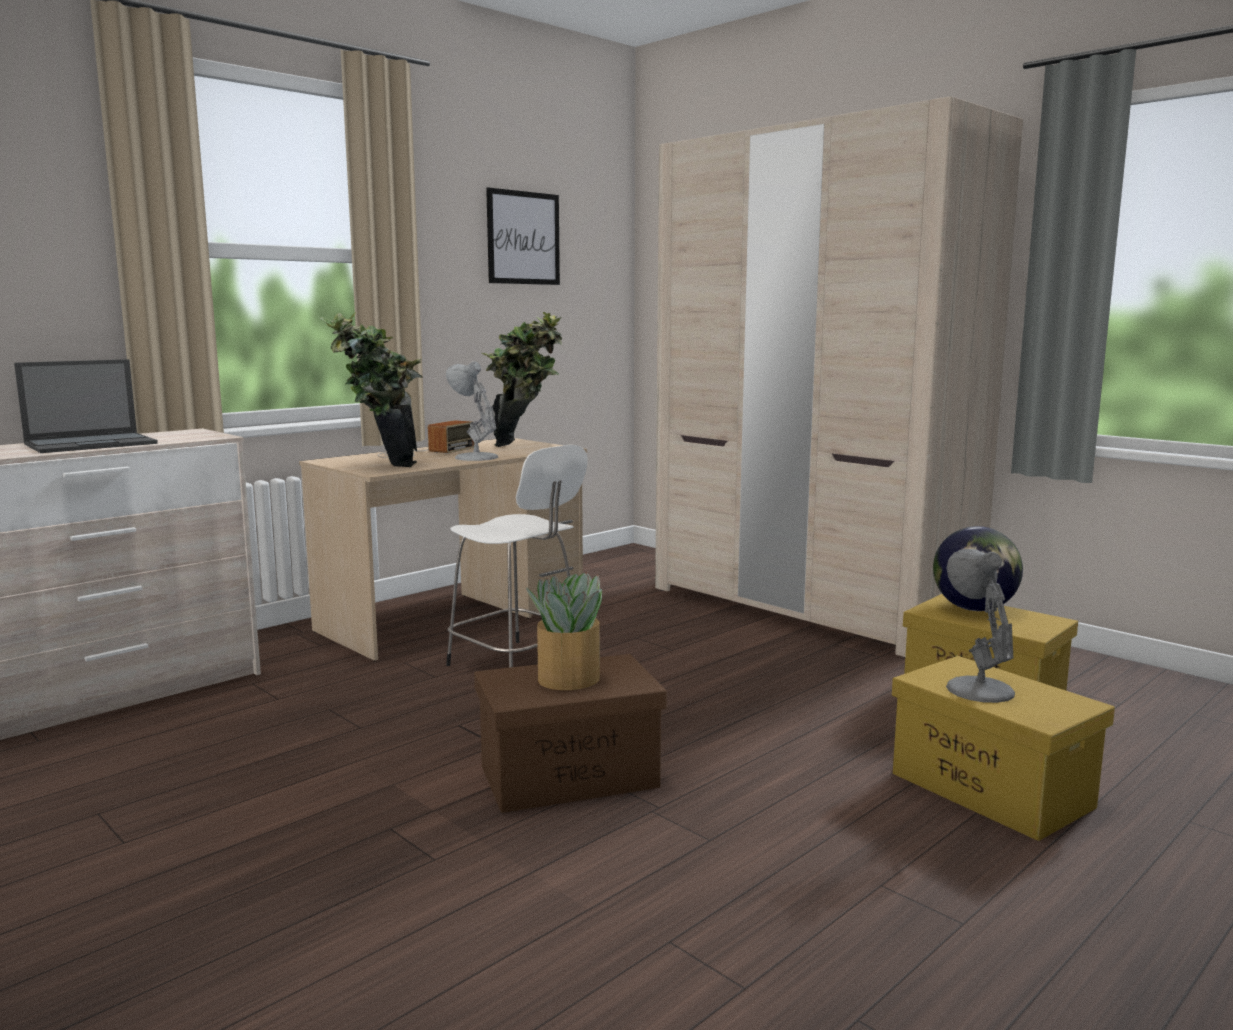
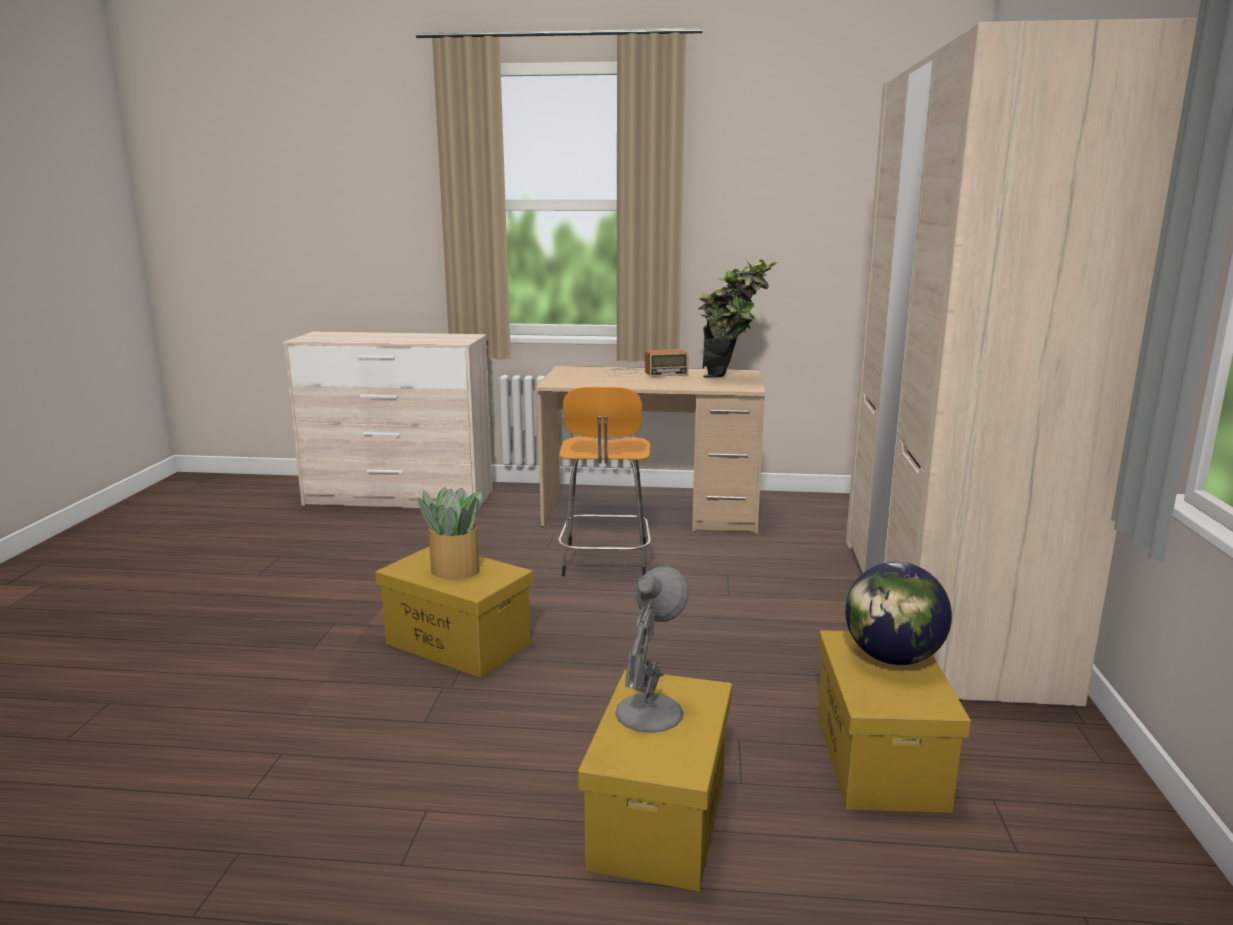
camera: 50 degrees right, 5 degrees up
laptop [14,359,158,453] -> none
potted plant [321,312,423,467] -> none
white table lamp [446,361,498,461] -> none
white stool [446,445,588,668] -> orange stool [558,387,651,577]
brown storage box [474,654,667,813] -> yellow storage box [375,546,533,678]
picture [486,187,560,285] -> none

